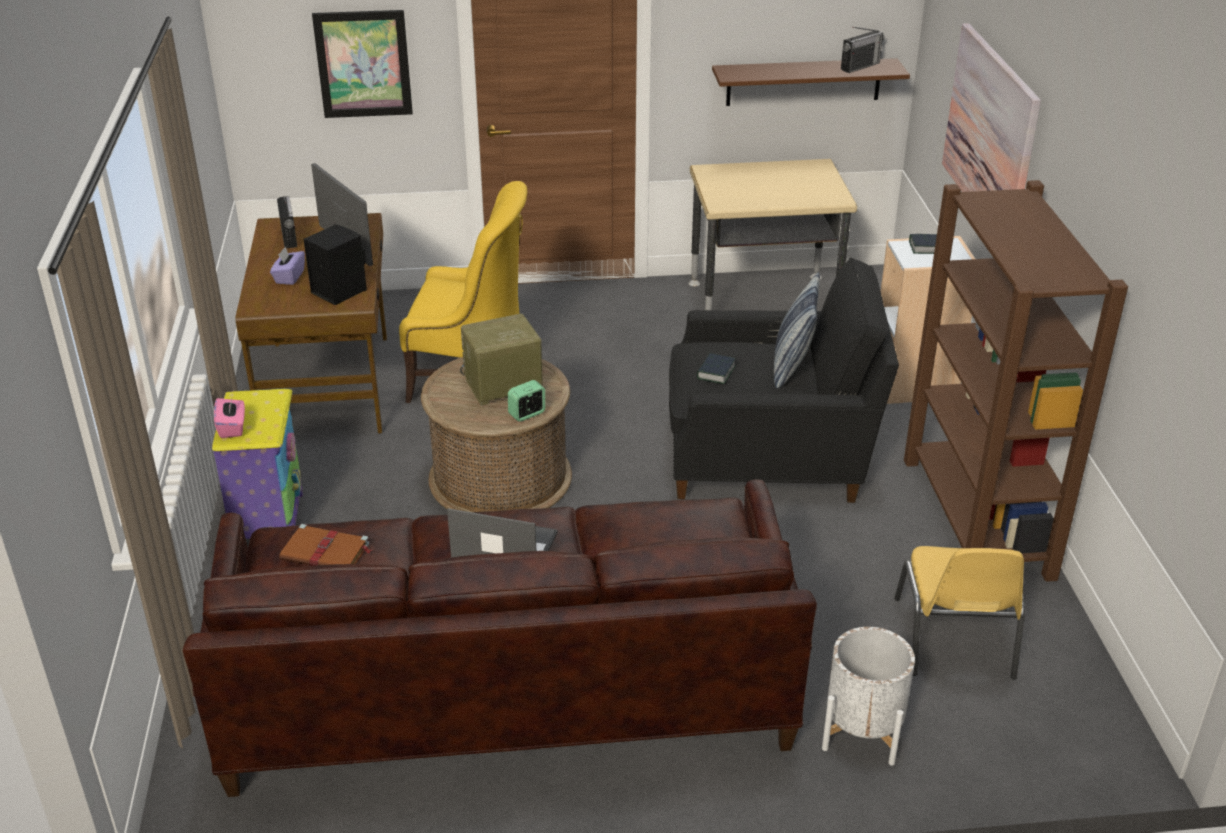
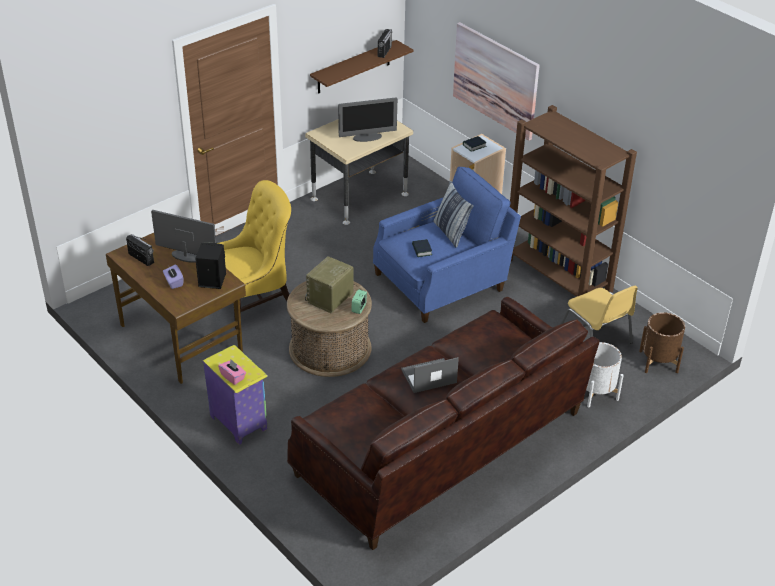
camera: 35 degrees left, 5 degrees up
brown book [279,524,372,566] -> none
picture [312,10,413,118] -> none
black armchair [669,257,899,503] -> blue armchair [373,167,521,323]
none -> monitor [338,97,397,142]
none -> brown planter [639,312,685,373]

